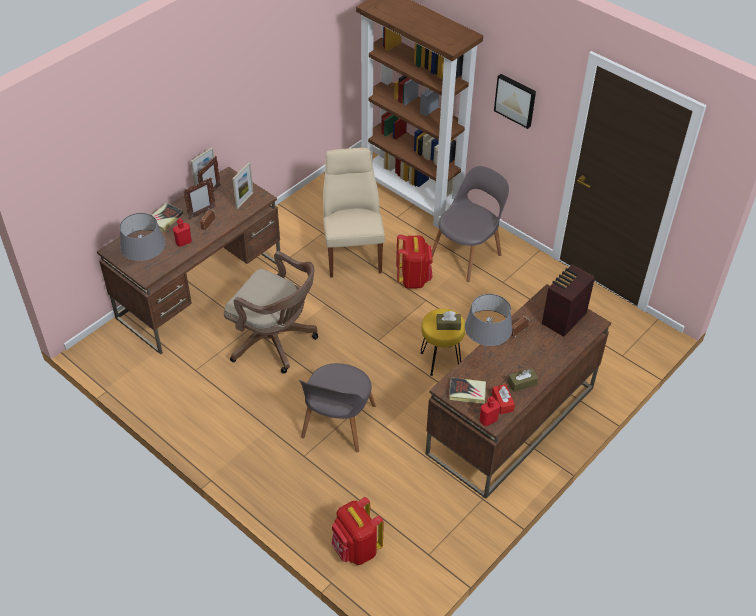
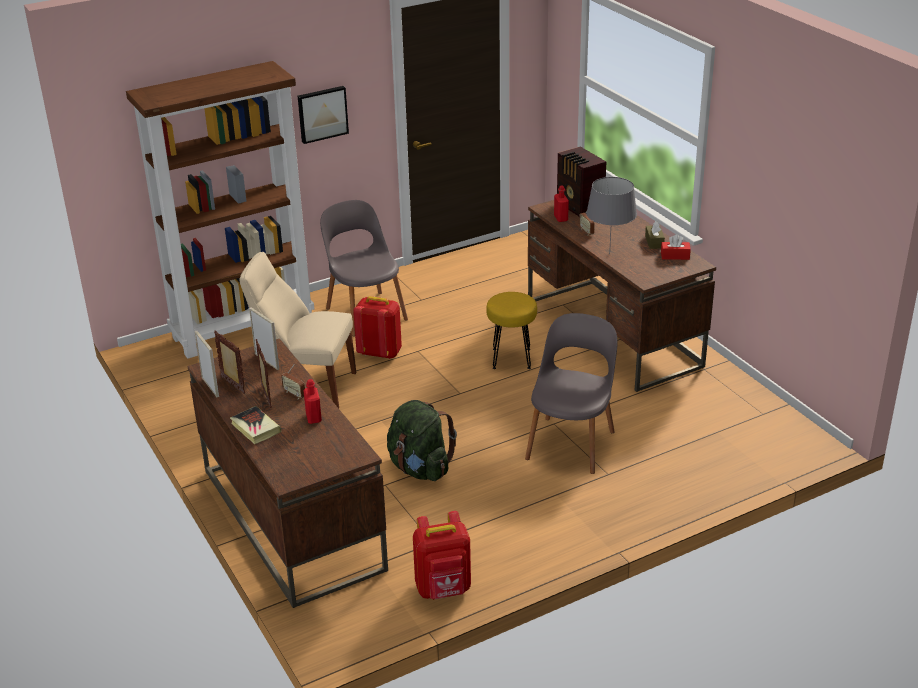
camera: 70 degrees left, 15 degrees down
grey table lamp [120,213,165,273] -> none
brown office chair [224,251,318,374] -> green backpack [387,400,457,481]
grey chair [299,363,376,452] -> grey chair turned 105 degrees counterclockwise [525,313,618,474]
red backpack [332,497,384,565] -> red backpack moved to [413,511,471,600]
brown tissue box [436,311,461,330] -> none
book [449,377,486,404] -> none
red bottle [480,396,500,426] -> red bottle moved to [554,185,569,222]

